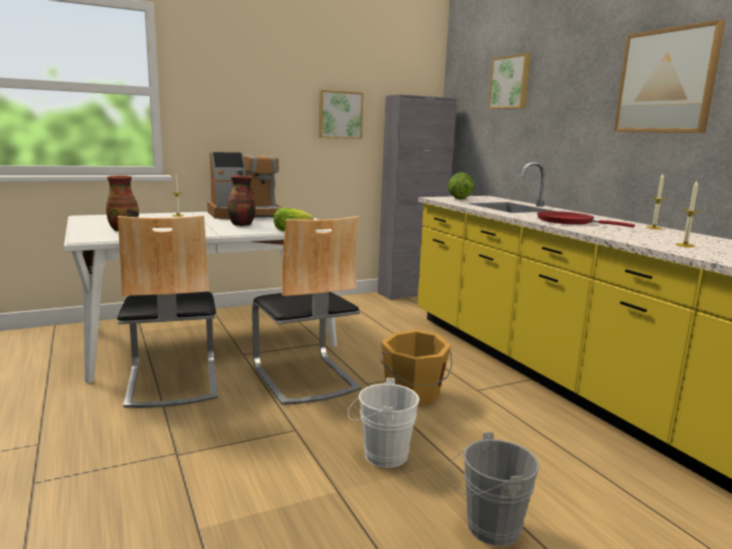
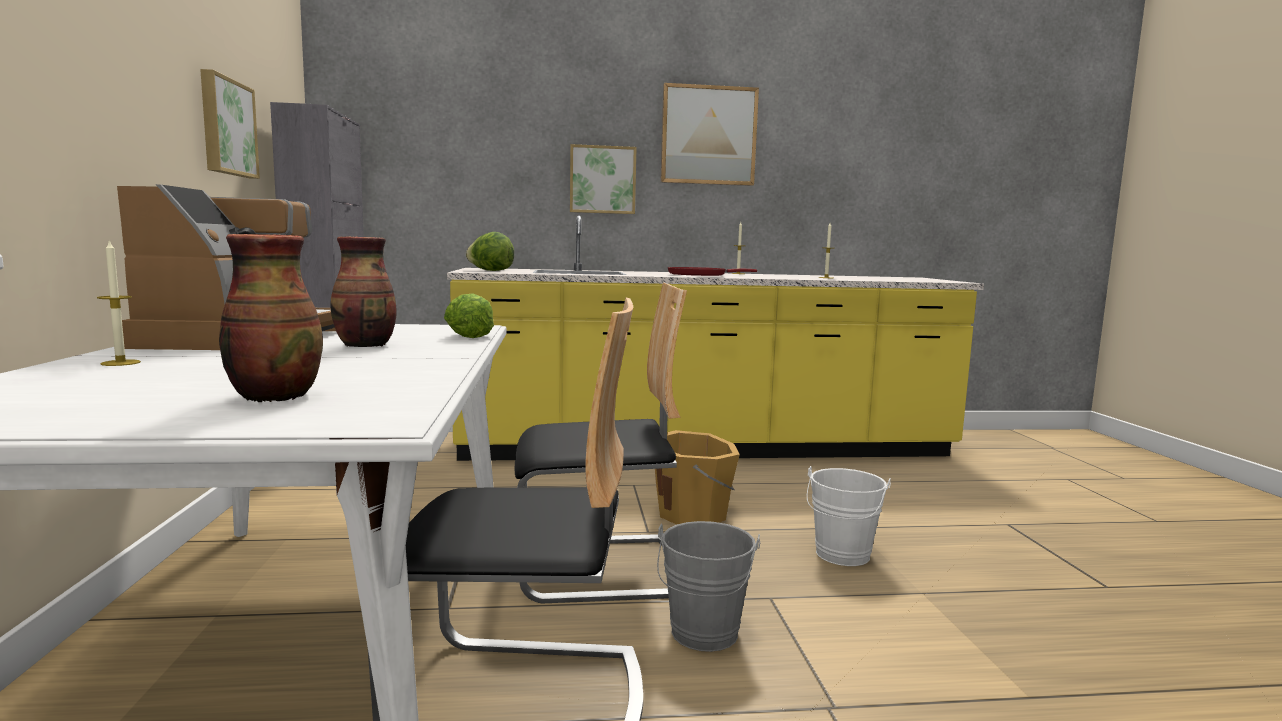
camera: 70 degrees left, 5 degrees down
grey bucket [449,432,540,546] -> grey bucket moved to [657,521,760,652]
picture [488,53,531,109] -> picture moved to [570,144,637,214]

